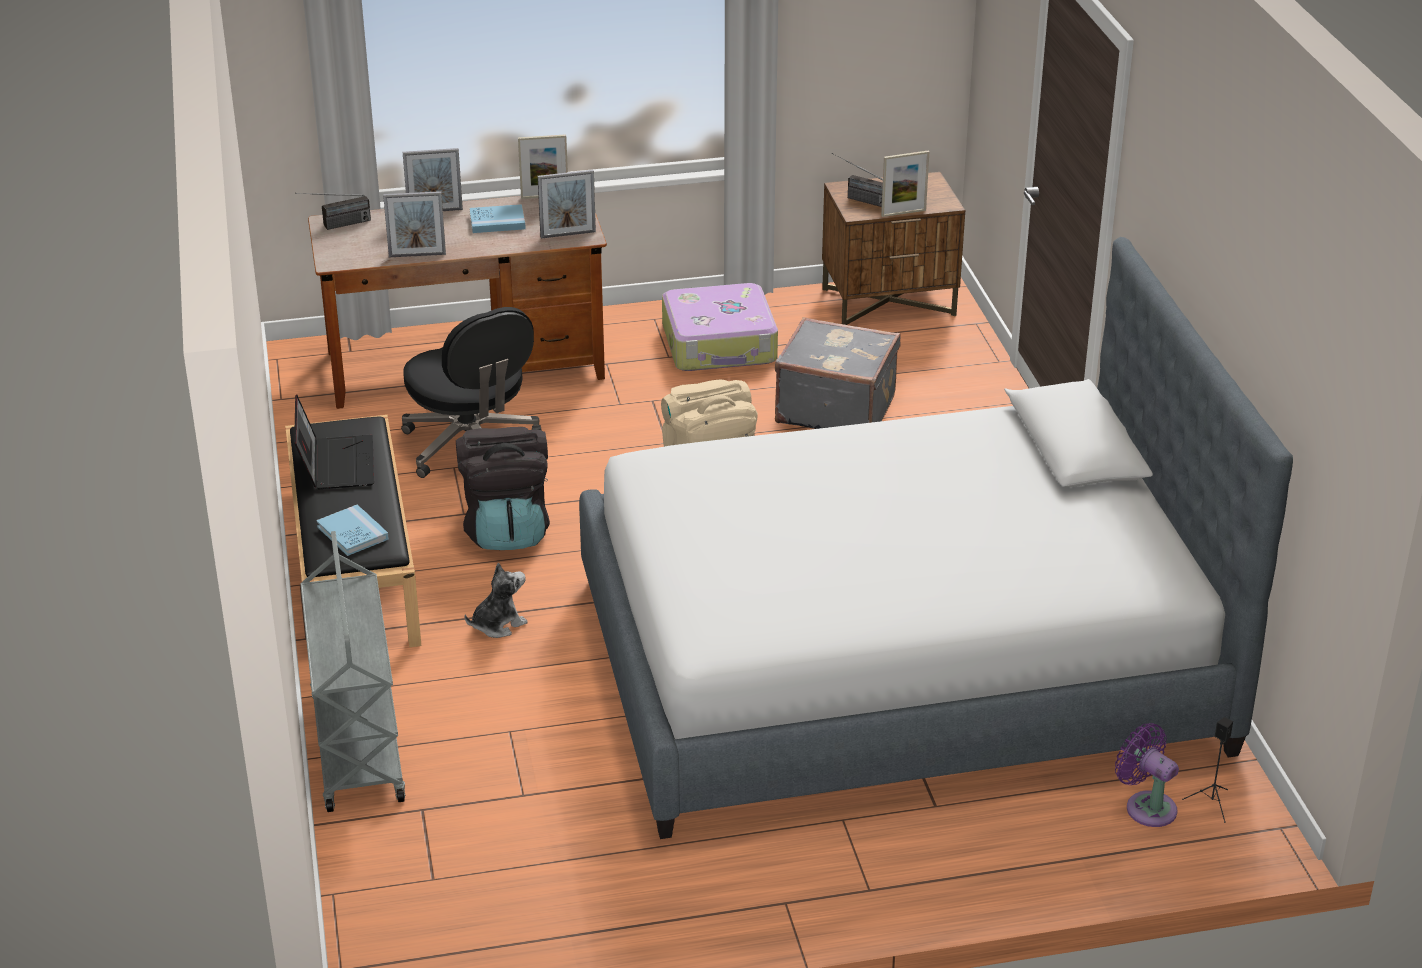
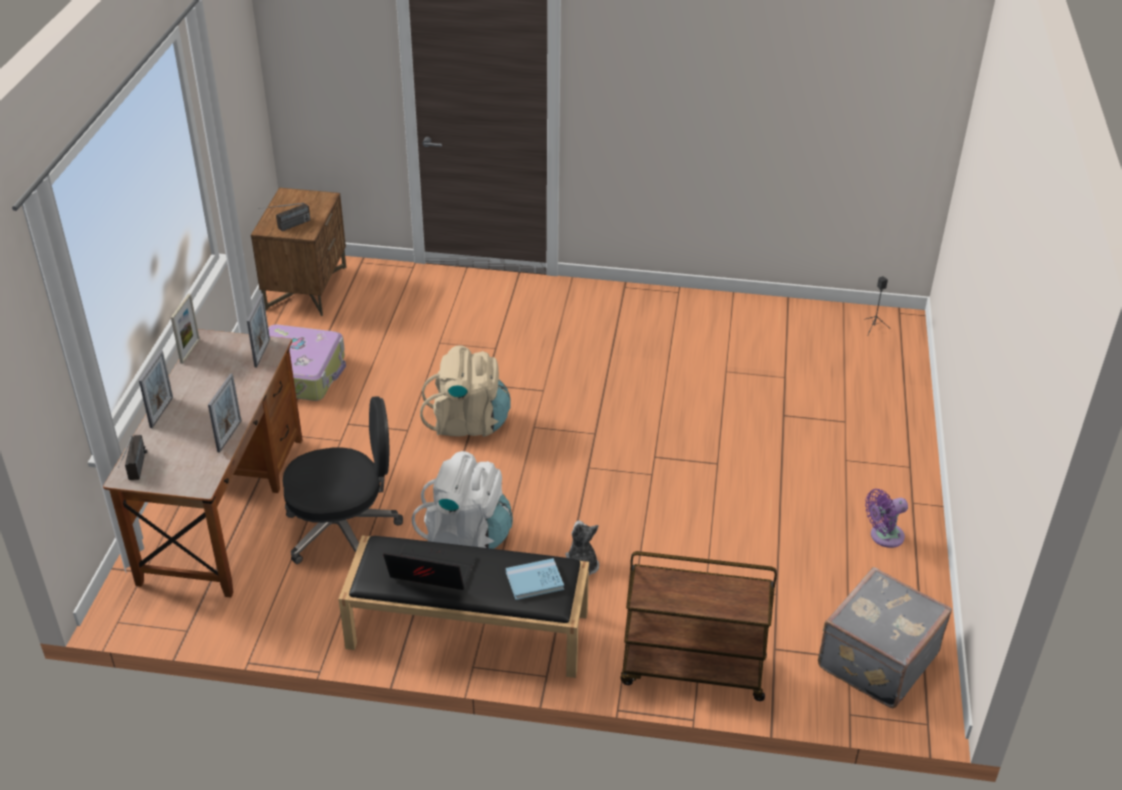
camera: 70 degrees left, 5 degrees up
grey cart [300,531,405,812] -> brown cart [620,551,777,701]
black backpack [456,427,550,550] -> white backpack [412,451,513,549]
blue book [469,204,526,233] -> none
bed [579,237,1293,839] -> none
grey suitcase [775,317,900,429] -> grey suitcase moved to [818,567,952,708]
picture frame [881,151,929,217] -> none
purple fan [1115,723,1179,827] -> purple fan moved to [865,489,908,548]

